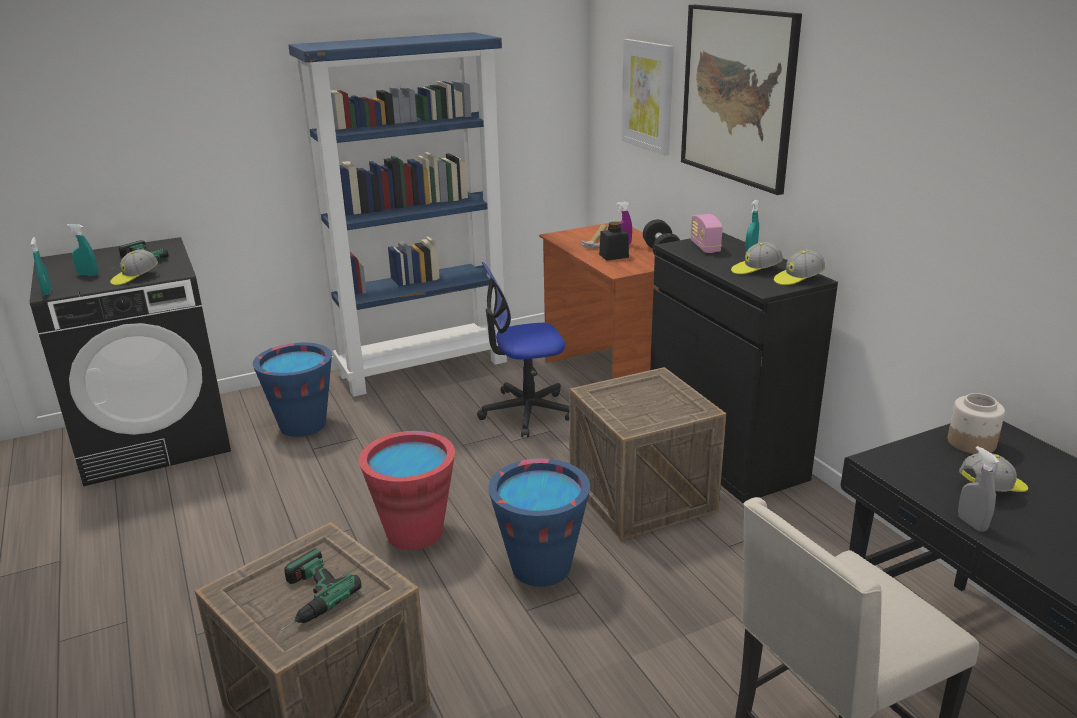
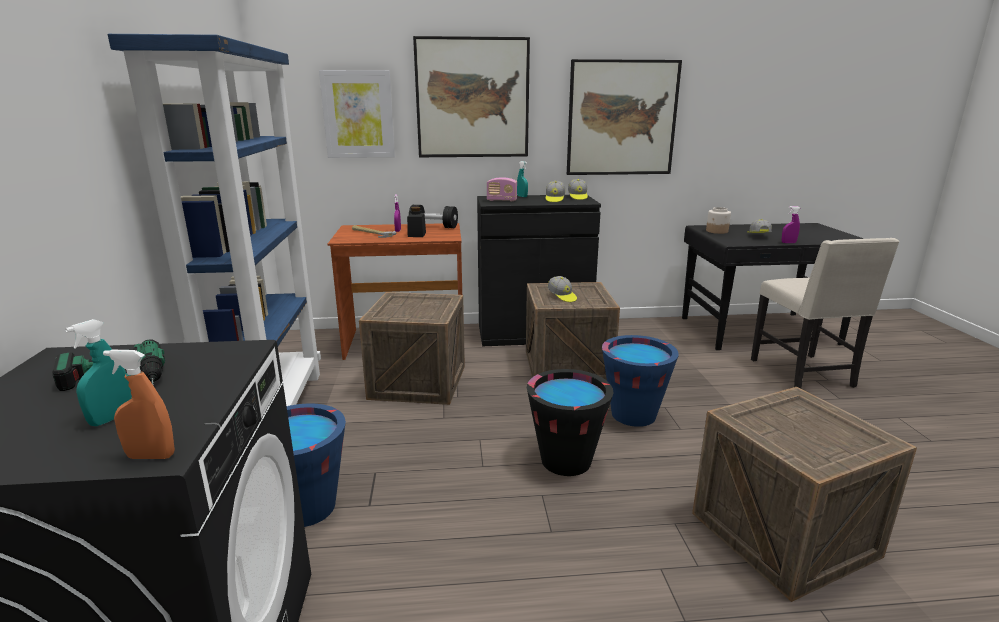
camera: 70 degrees left, 5 degrees down
turquoise spray bottle [31,237,52,295] -> orange spray bottle [103,350,175,459]
cap [110,249,158,285] -> cap moved to [547,276,577,302]
power drill [280,548,362,631] -> none
red bucket [359,431,455,550] -> black bucket [527,369,614,476]
office chair [477,262,569,437] -> crate [359,292,465,405]
grey spray bottle [958,446,999,532] -> purple spray bottle [782,206,800,243]
none -> picture [567,59,682,175]

